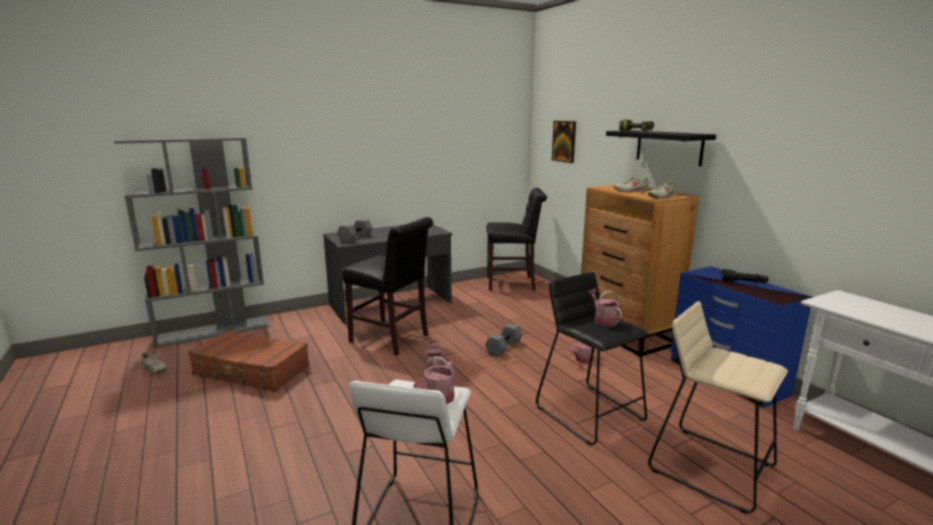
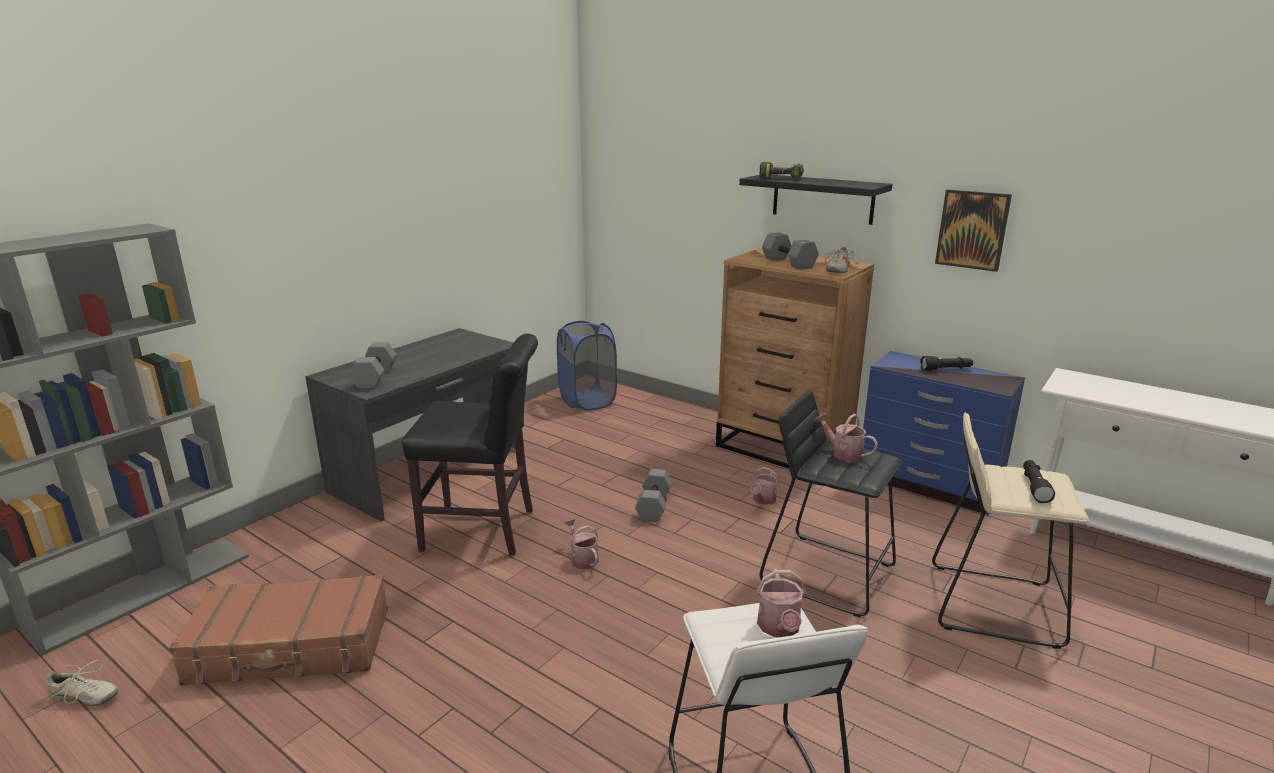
camera: 25 degrees left, 5 degrees up
black chair [487,188,547,291] -> blue laundry basket [557,321,617,411]
picture [552,121,576,163] -> picture moved to [935,189,1012,272]
beige shoe [614,177,649,192] -> grey dumbbell [762,233,819,270]
none -> black flashlight [1023,460,1055,503]

